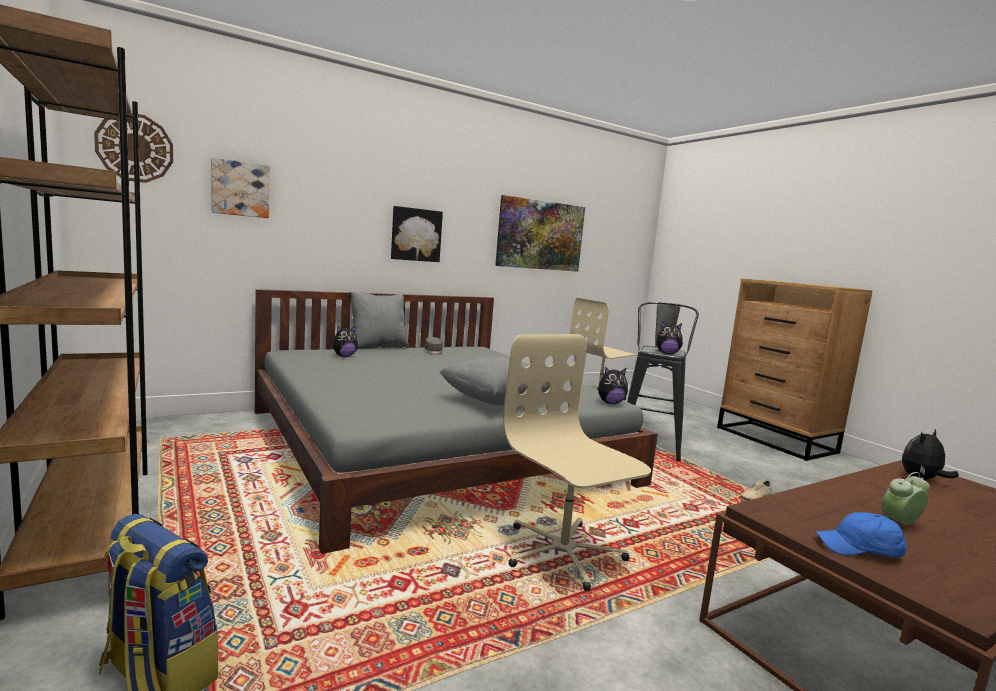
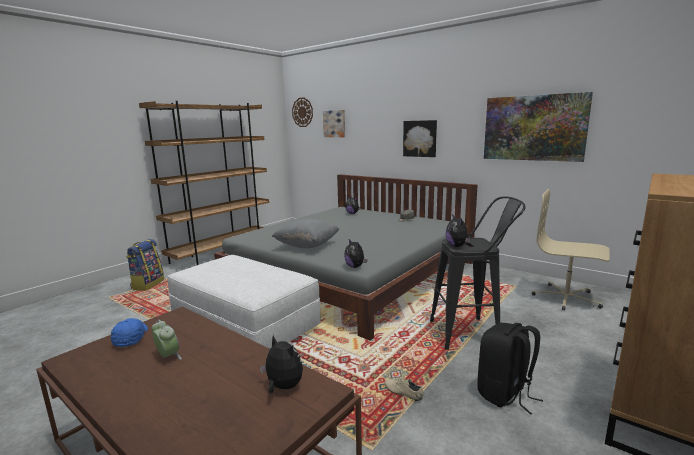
camera: 70 degrees right, 5 degrees up
grey pillow [350,291,409,349] -> none
beige office chair [503,334,651,591] -> white ottoman [167,255,321,349]
none -> black backpack [477,323,543,415]

